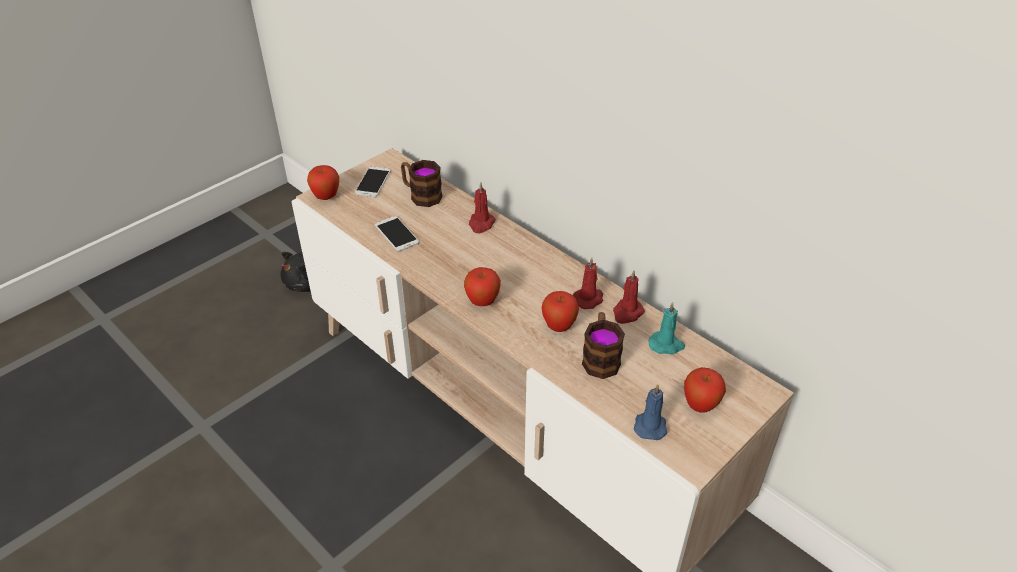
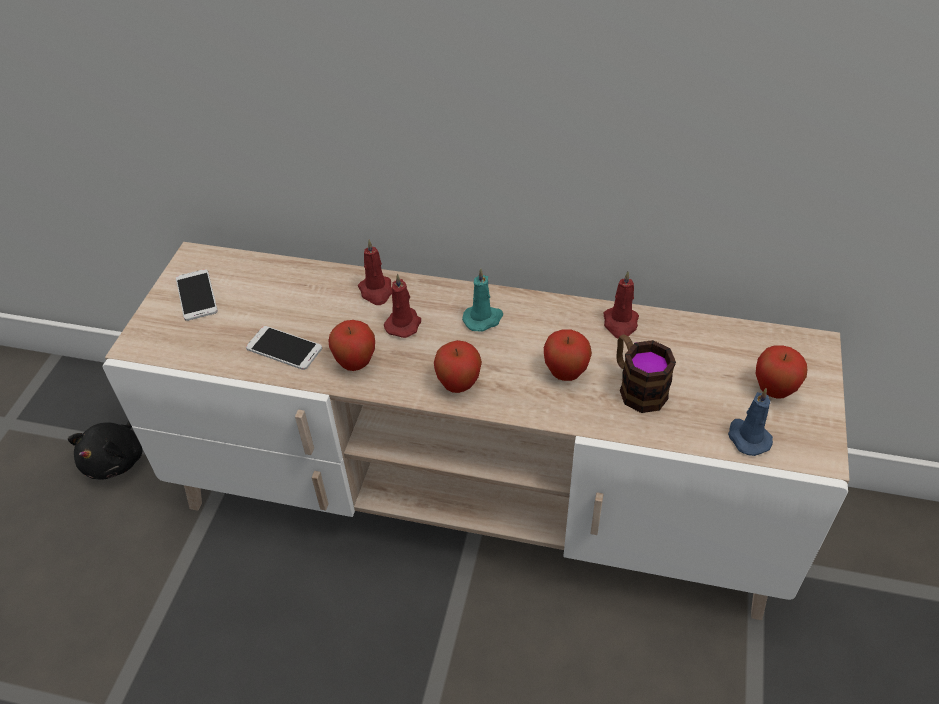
camera: 30 degrees left, 5 degrees up
apple [307,165,339,200] -> apple moved to [328,320,375,371]
mug [401,160,442,207] -> none
red candle [573,257,603,309] -> red candle moved to [384,273,421,338]
turquoise candle [649,302,685,354] -> turquoise candle moved to [462,269,503,332]

